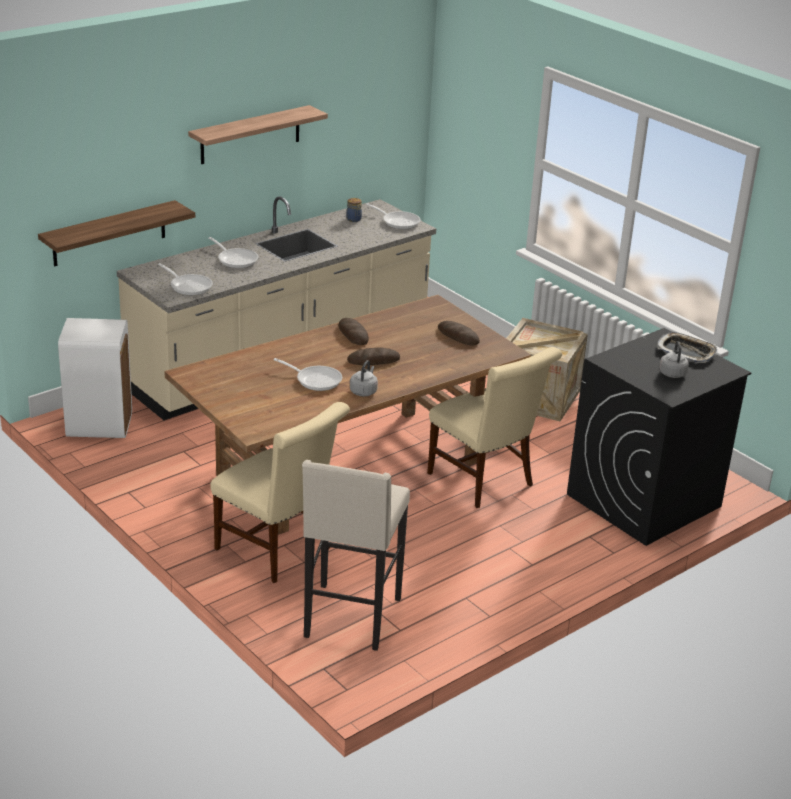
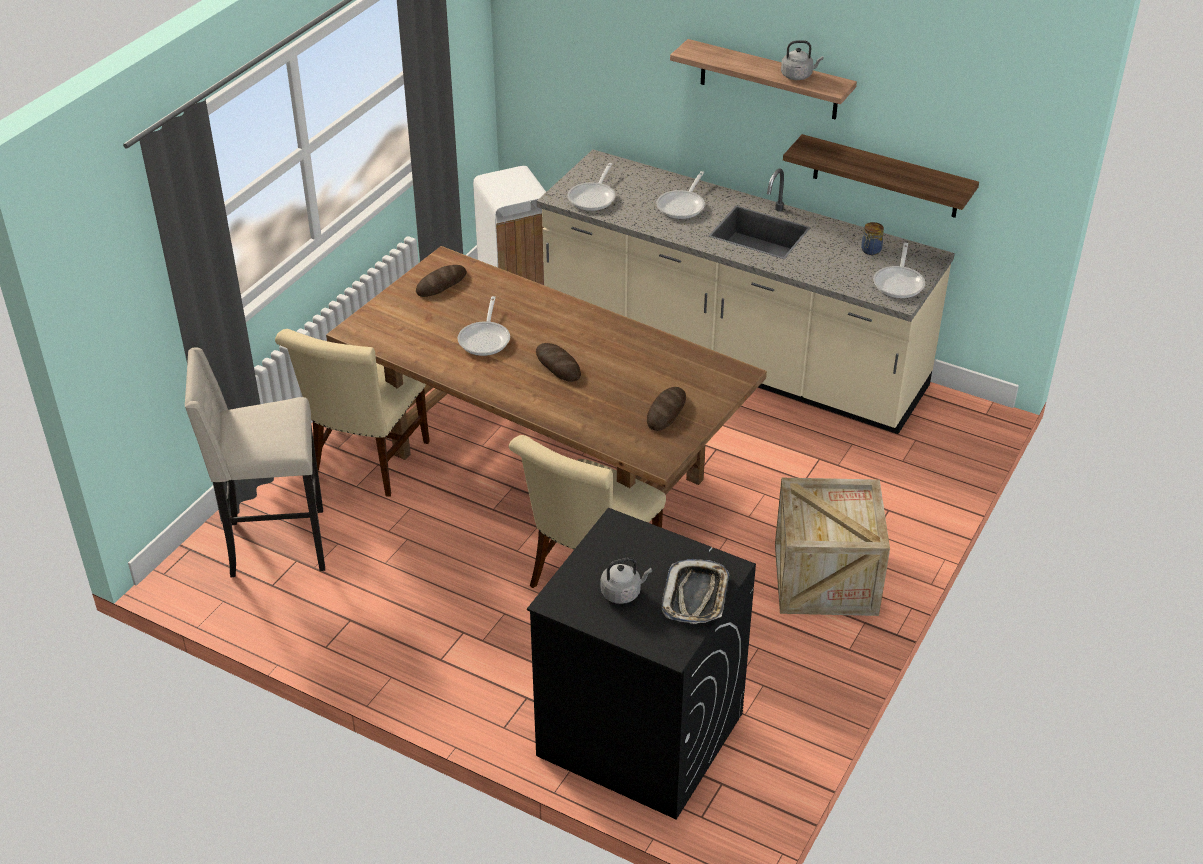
camera: 70 degrees right, 10 degrees up
shelf [38,200,195,266] -> shelf moved to [783,134,979,218]
bread [339,318,369,345] -> bread moved to [416,265,467,297]
grey kettle [350,360,378,396] -> grey kettle moved to [781,40,823,80]

